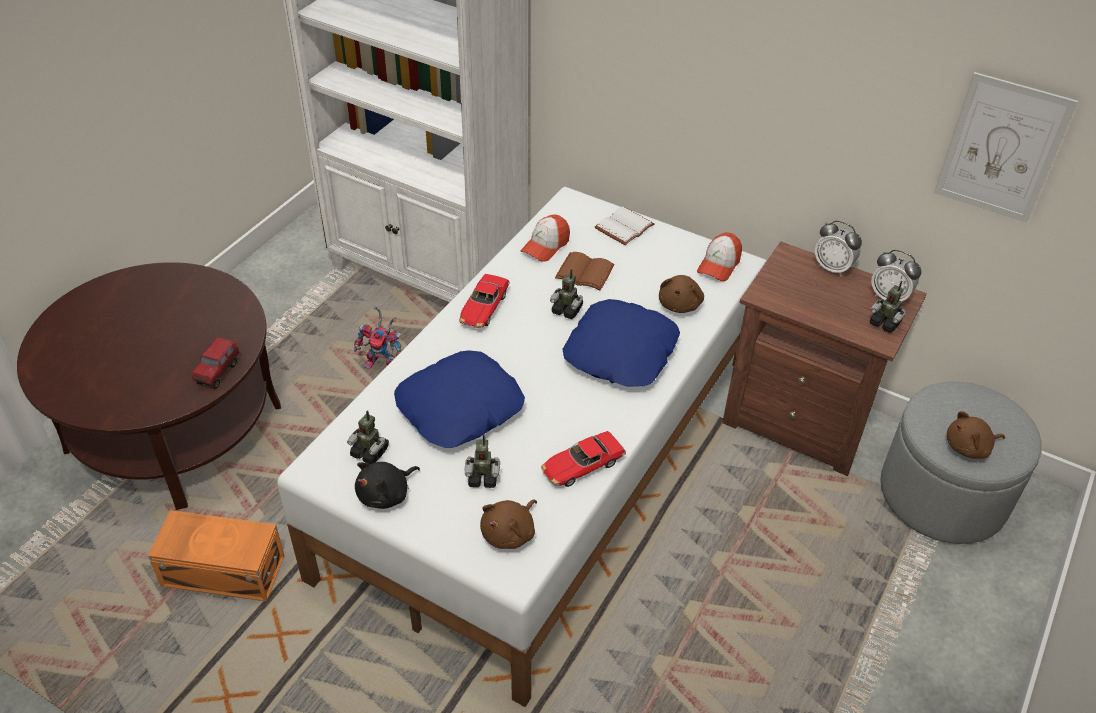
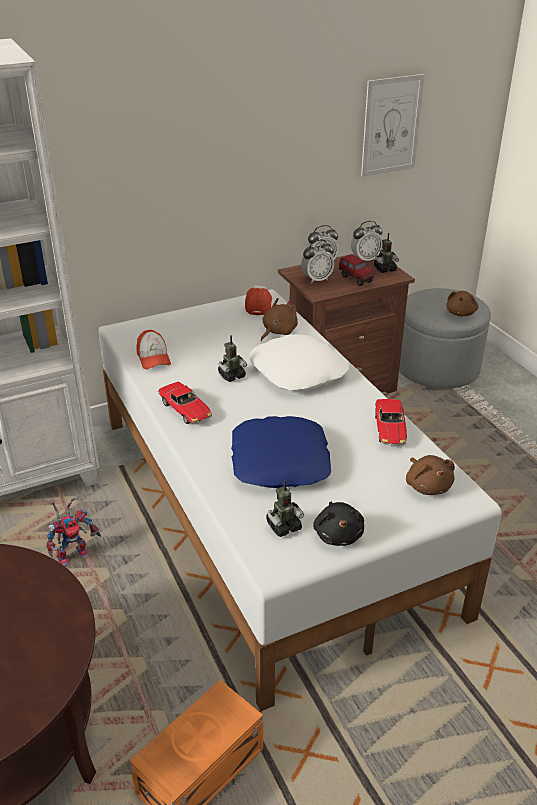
camera: 55 degrees left, 10 degrees down
toy truck [192,337,239,389] -> toy truck moved to [339,254,375,286]
toy robot [465,435,500,488] -> none
brown book [555,252,615,291] -> none
blue pillow [562,299,680,387] -> white pillow [249,334,349,390]
white book [595,207,655,245] -> none
brown plush toy [659,275,704,313] -> brown plush toy turned 105 degrees counterclockwise [261,298,298,341]
cap [697,232,742,281] -> cap turned 150 degrees counterclockwise [245,285,272,315]
none -> alarm clock [301,239,334,284]

